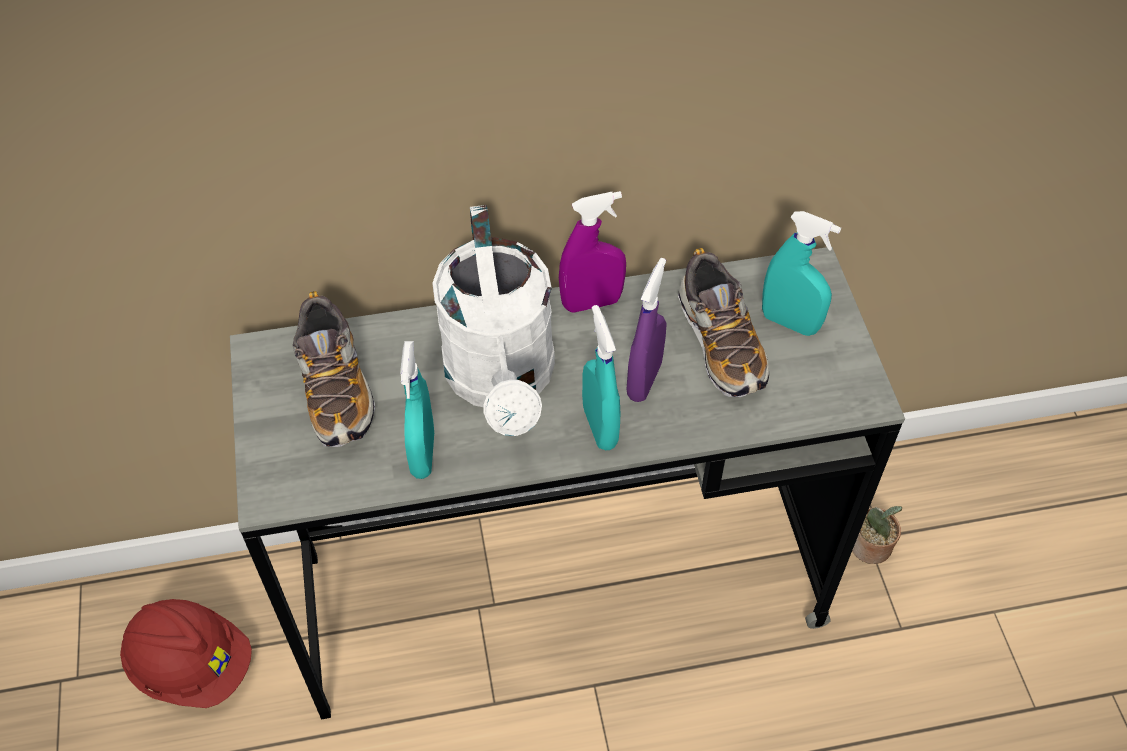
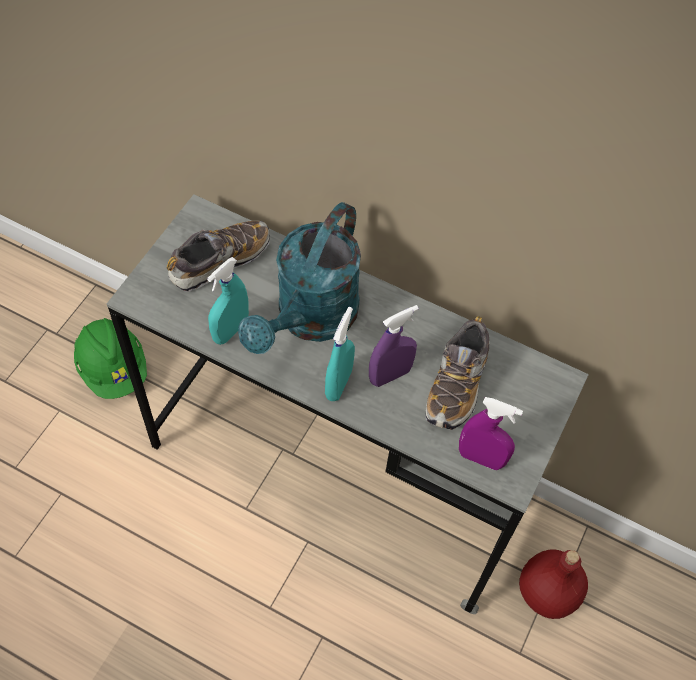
camera: 35 degrees right, 5 degrees up
red hard hat [120,599,252,708] -> green hard hat [74,318,147,399]
shoe [293,291,375,447] -> shoe turned 150 degrees counterclockwise [167,221,270,292]
white watering can [432,205,555,436] -> turquoise watering can [238,202,361,354]
purple spray bottle [559,191,626,312] -> purple spray bottle moved to [459,397,523,470]
turquoise spray bottle [762,211,841,336] -> none
potted plant [852,506,902,564] -> red bottle [519,549,588,619]

